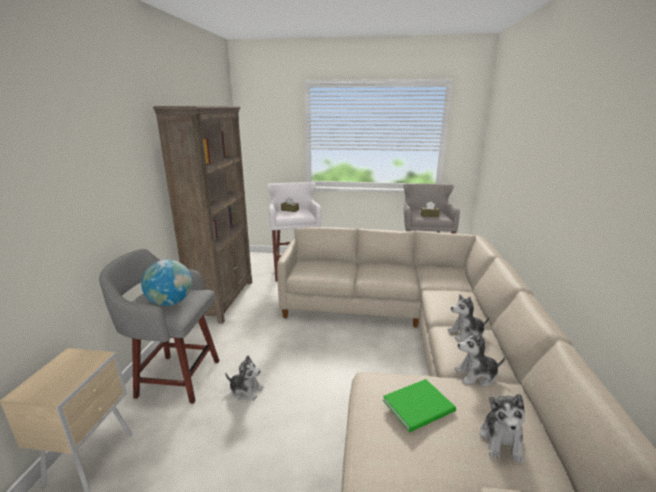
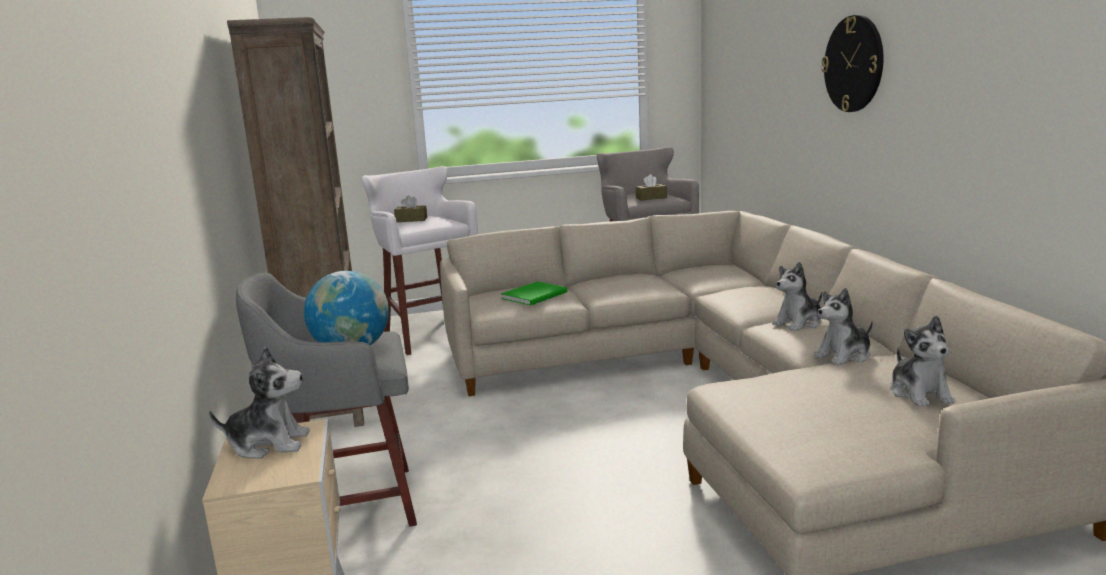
camera: 20 degrees left, 5 degrees down
plush toy [225,355,263,401] -> plush toy moved to [209,347,310,459]
green book [383,379,456,432] -> green book moved to [501,281,567,306]
none -> wall clock [822,15,883,112]

